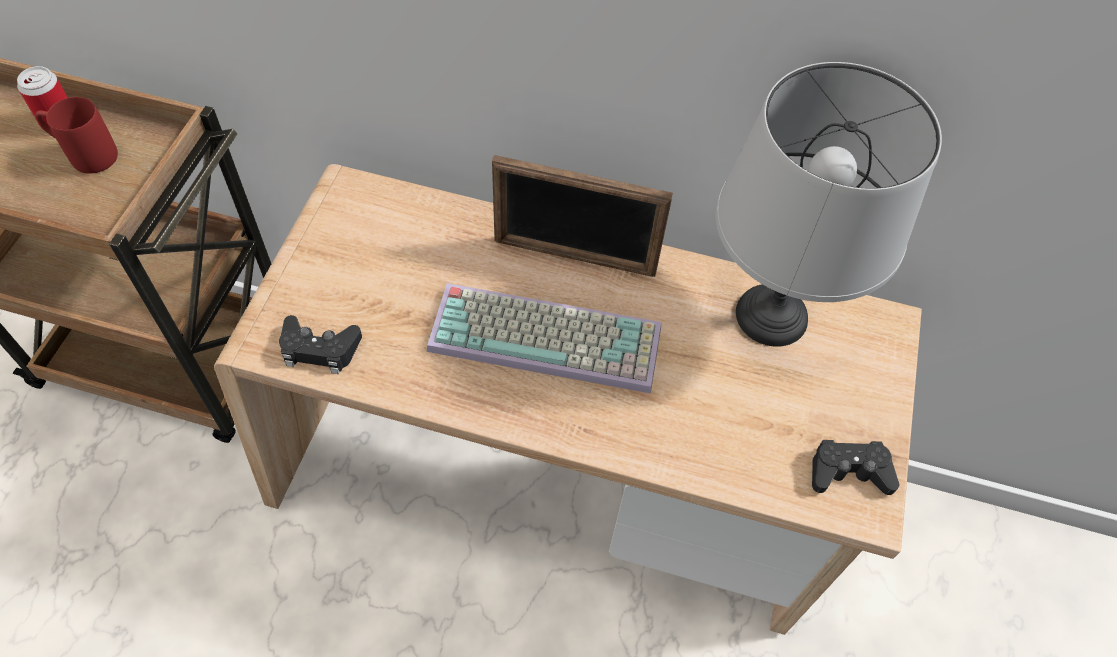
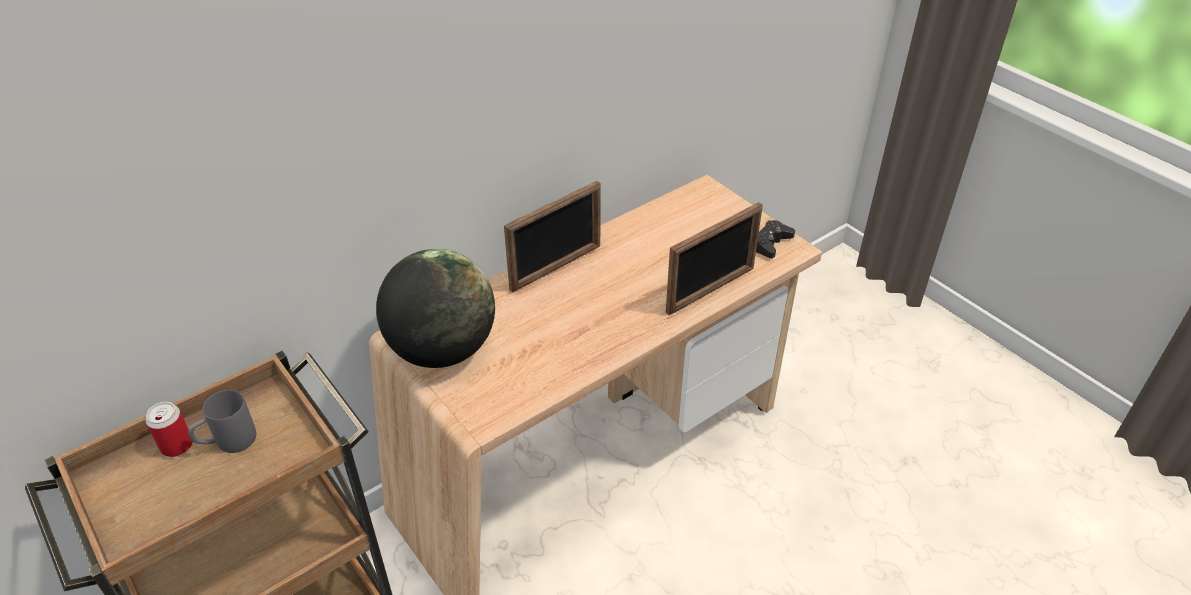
camera: 50 degrees left, 15 degrees down
red mug [35,97,118,174] -> grey mug [188,390,256,453]
black game controller [279,315,362,374] -> none
keyboard [426,283,661,394] -> none
grey table lamp [715,62,942,347] -> none
none -> globe [376,249,495,368]
none -> picture frame [666,202,763,315]

